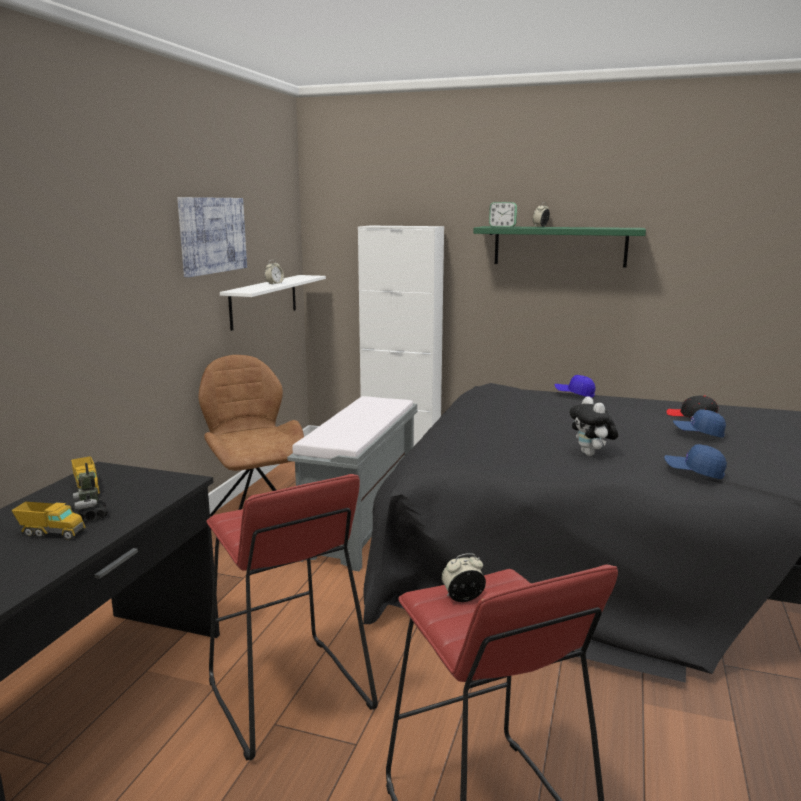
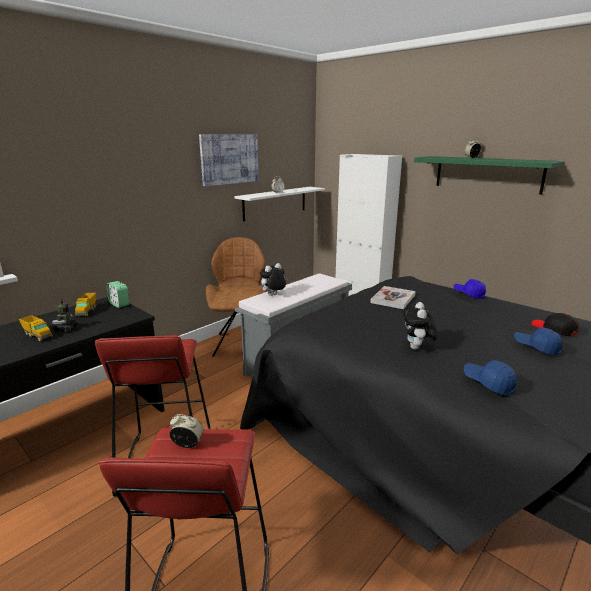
camera: 25 degrees right, 5 degrees up
alarm clock [489,202,517,227] -> alarm clock moved to [106,281,129,308]
none -> plush toy [259,263,286,296]
none -> book [370,286,416,309]

